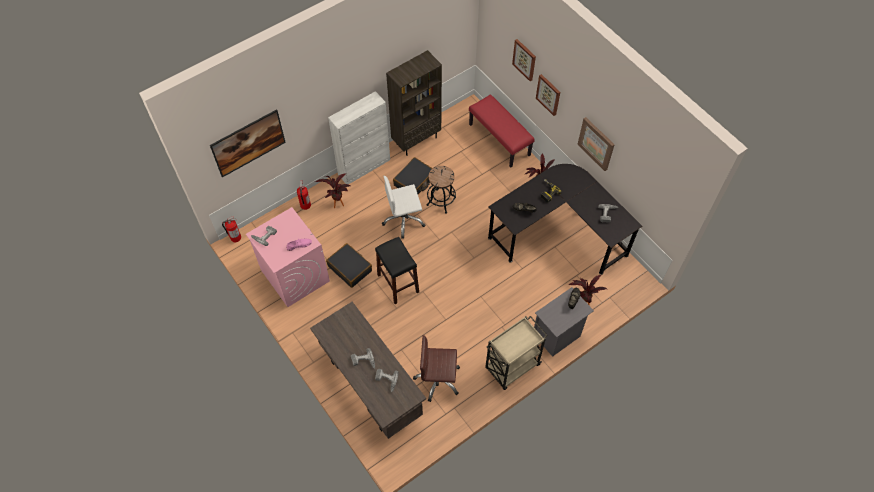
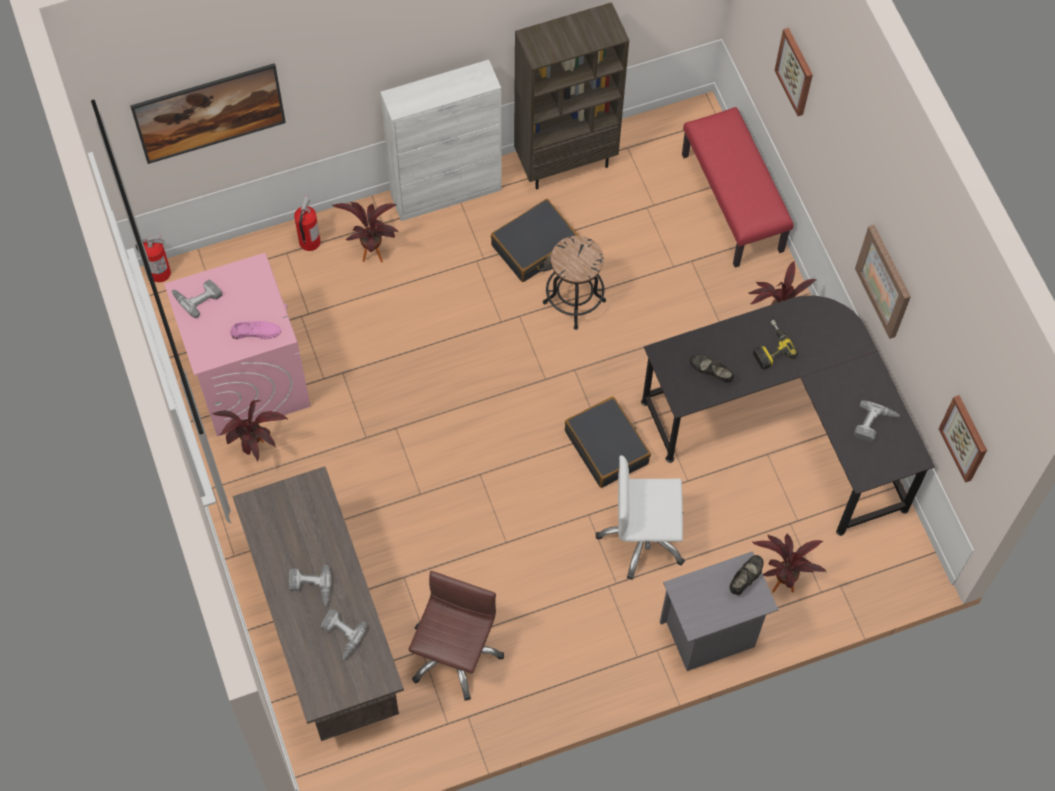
camera: 15 degrees right, 5 degrees up
black suitcase [326,243,372,288] -> black suitcase moved to [565,396,651,488]
black stool [375,237,419,304] -> none
white office chair [382,176,426,238] -> white office chair moved to [596,455,685,580]
brown office chair [413,335,460,402] -> brown office chair turned 90 degrees clockwise [409,571,504,701]
beige cart [485,316,548,390] -> none
picture [536,74,560,116] -> picture moved to [939,395,987,483]
none -> potted plant [212,400,287,462]

